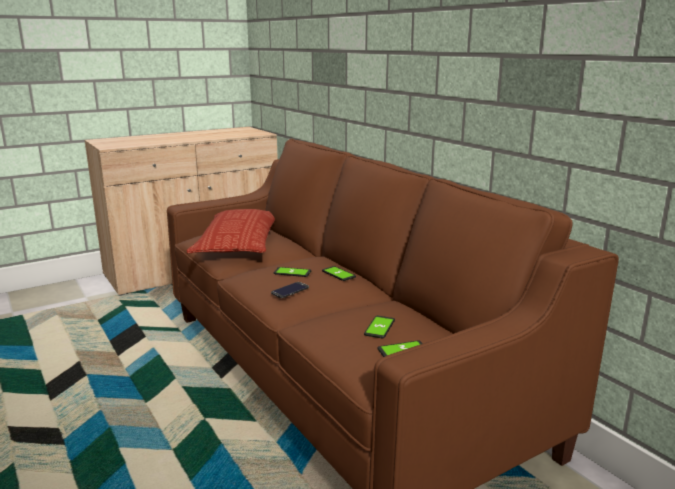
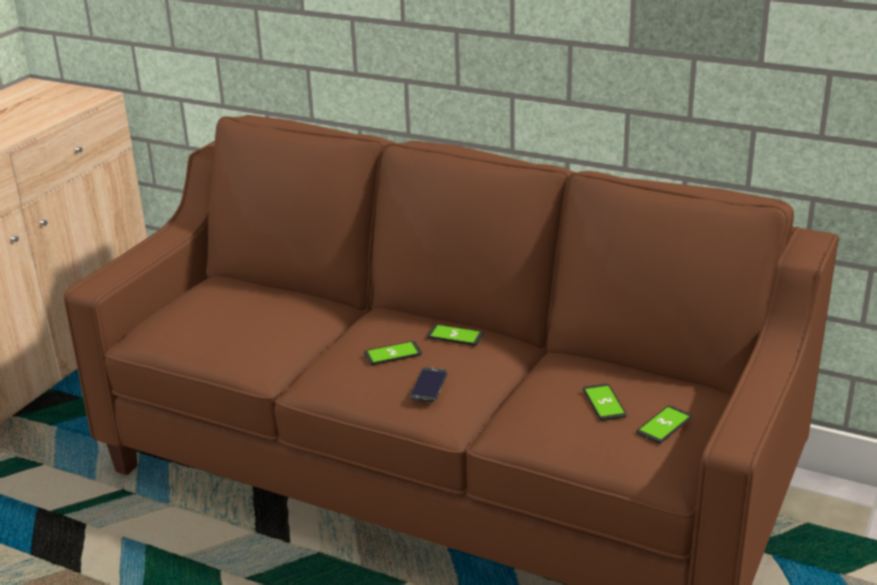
camera: 30 degrees left, 10 degrees up
pillow [186,209,275,254] -> none

